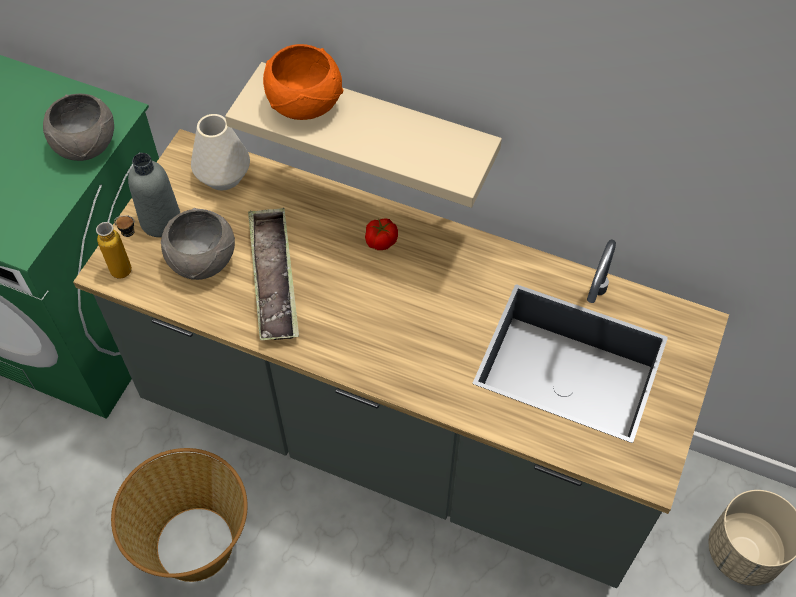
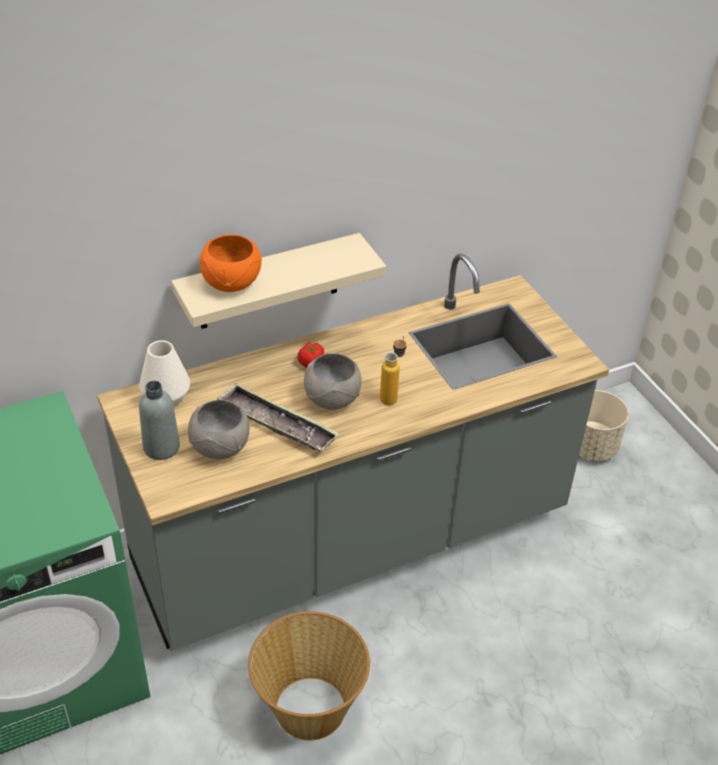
camera: 50 degrees left, 15 degrees down
grey bowl [43,94,114,161] -> grey bowl moved to [304,353,362,409]
bottle [96,215,135,279] -> bottle moved to [380,336,407,405]

